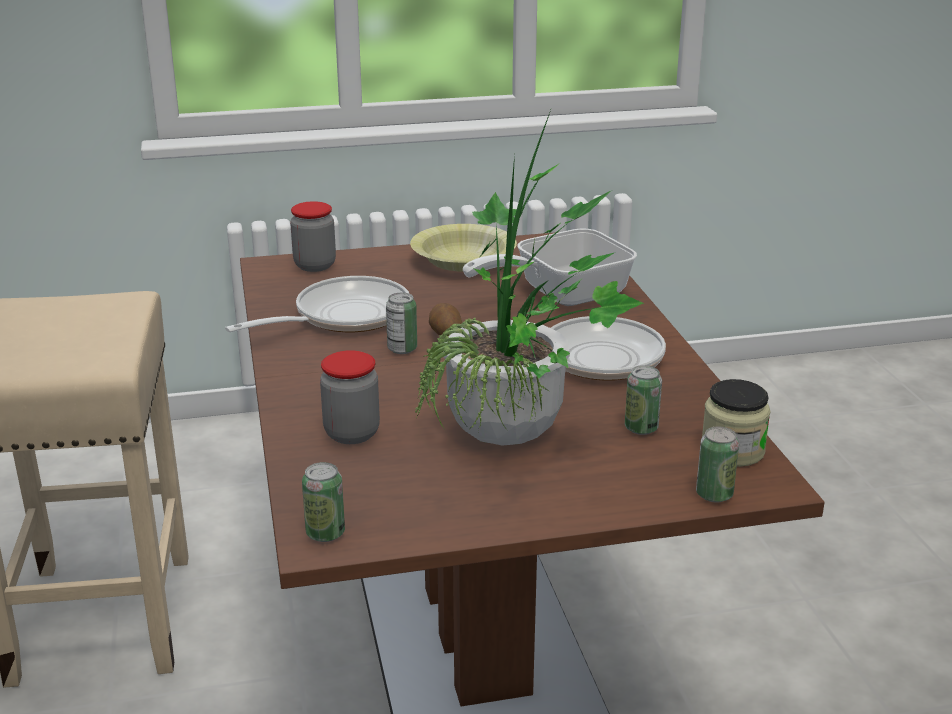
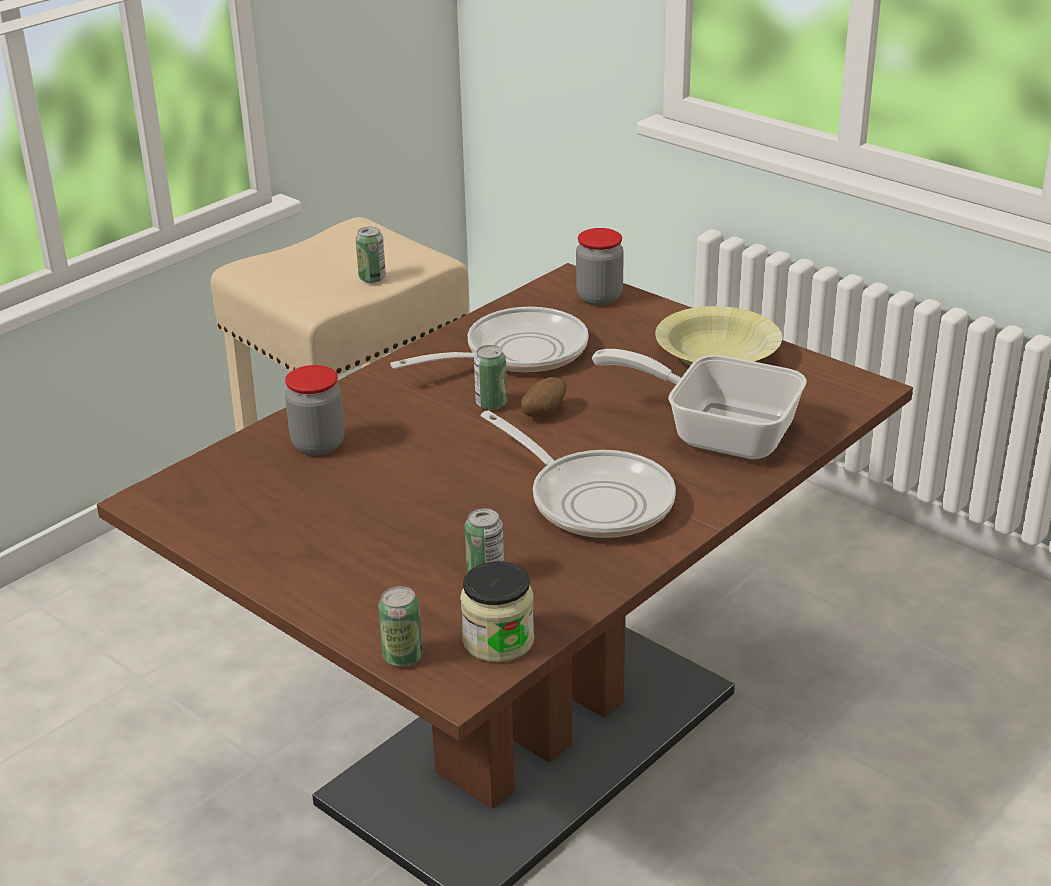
camera: 55 degrees right, 5 degrees up
frying pan [225,276,409,332] -> frying pan turned 45 degrees counterclockwise [390,307,589,373]
can [302,462,345,542] -> can moved to [356,227,386,283]
potted plant [415,110,644,446] -> none

